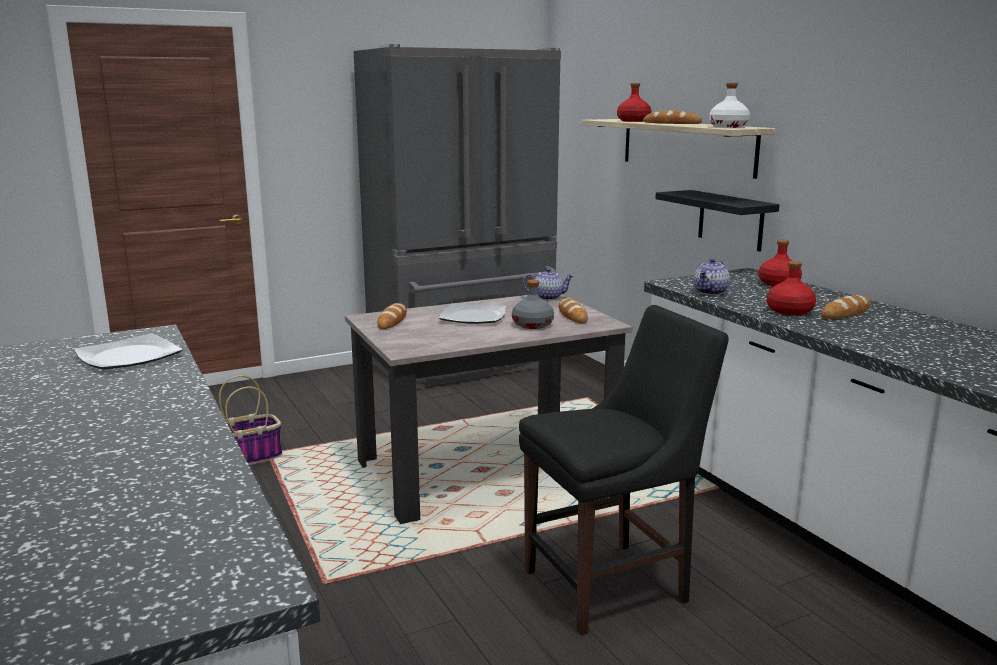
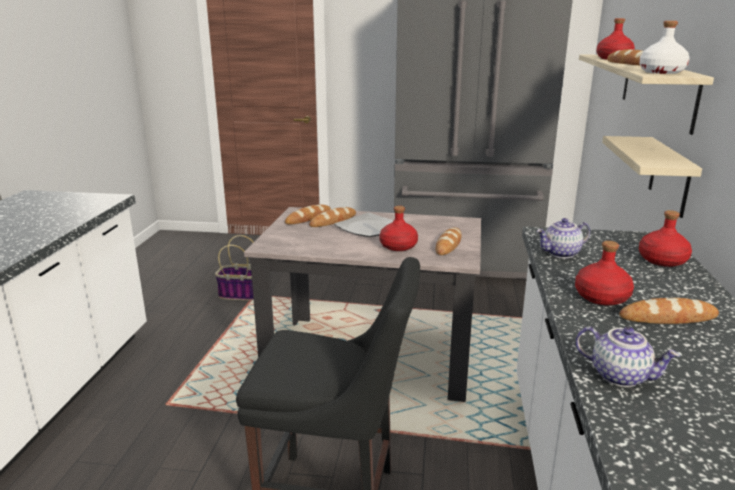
camera: 35 degrees right, 5 degrees up
plate [74,333,183,369] -> none
grey bottle [512,280,554,329] -> red bottle [379,206,418,251]
teapot [523,268,574,300] -> teapot moved to [576,326,680,387]
black shelf [655,190,779,252] -> beige shelf [602,136,702,218]
none -> bread [309,207,356,227]

